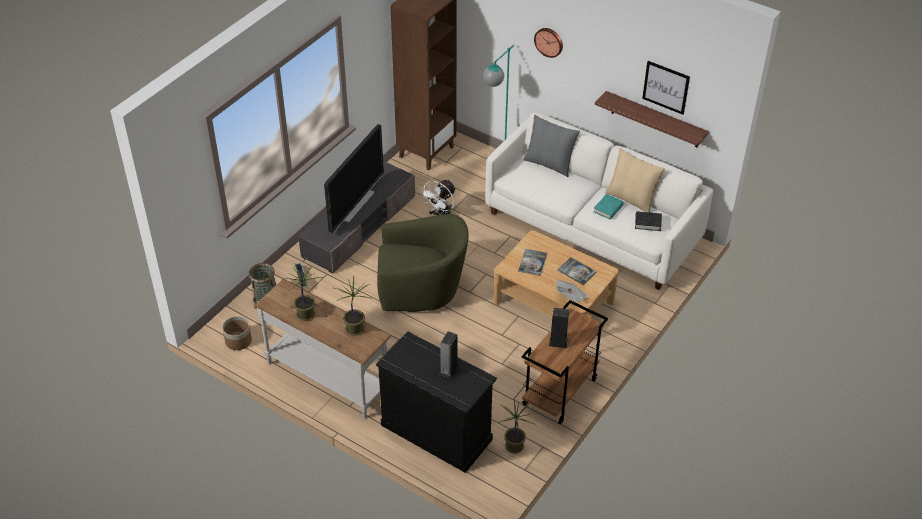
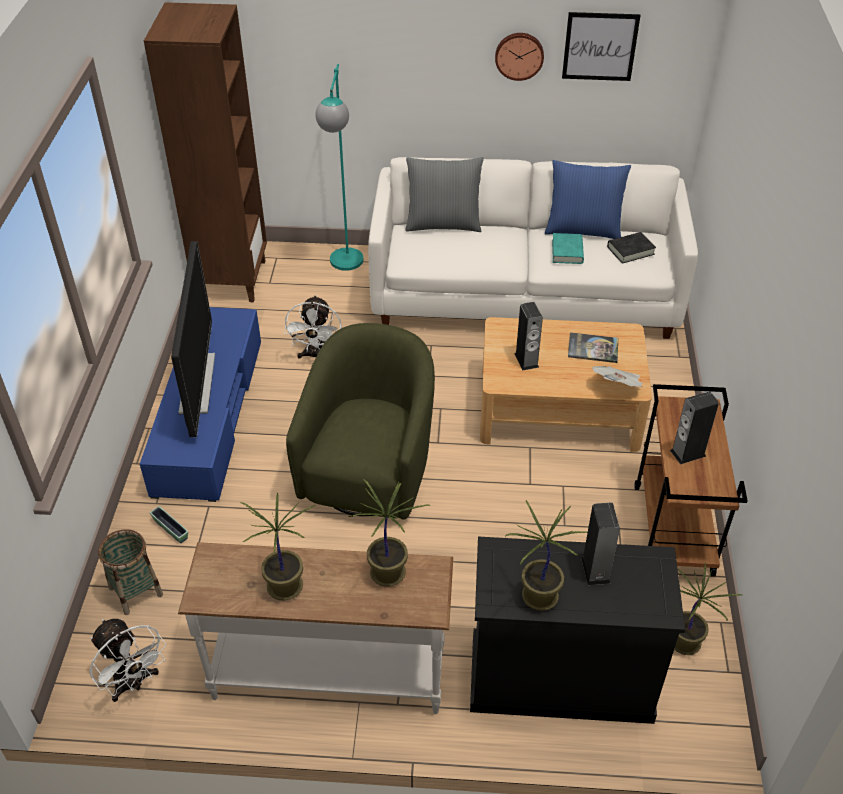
camera: 30 degrees left, 0 degrees up
planter [222,316,252,350] -> white fan [90,619,166,702]
grey tv stand [298,161,415,273] -> blue tv stand [140,307,261,502]
green armchair [377,214,468,312] -> green armchair turned 45 degrees counterclockwise [286,323,435,519]
book [518,249,547,276] -> speaker [514,302,543,370]
wall clock [534,28,563,58] -> wall clock moved to [495,33,544,81]
shelf [595,91,709,148] -> none
beige pillow [605,148,665,213] -> blue pillow [545,160,631,239]
none -> potted plant [505,500,587,611]

